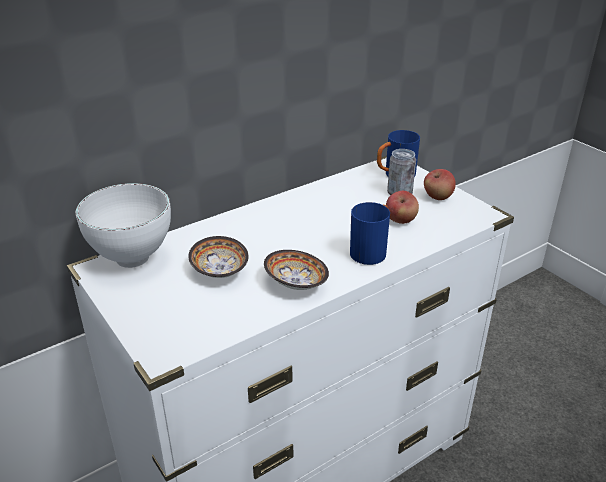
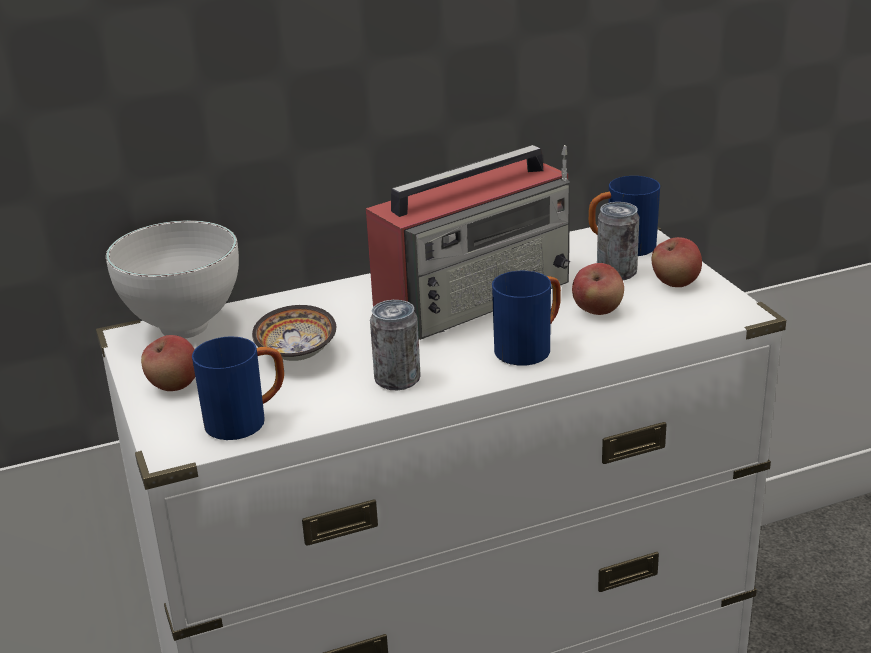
camera: 15 degrees right, 5 degrees down
bowl [264,250,329,290] -> can [370,300,421,391]
none -> apple [141,335,195,391]
none -> blue mug [192,337,284,440]
none -> radio [366,145,570,340]

